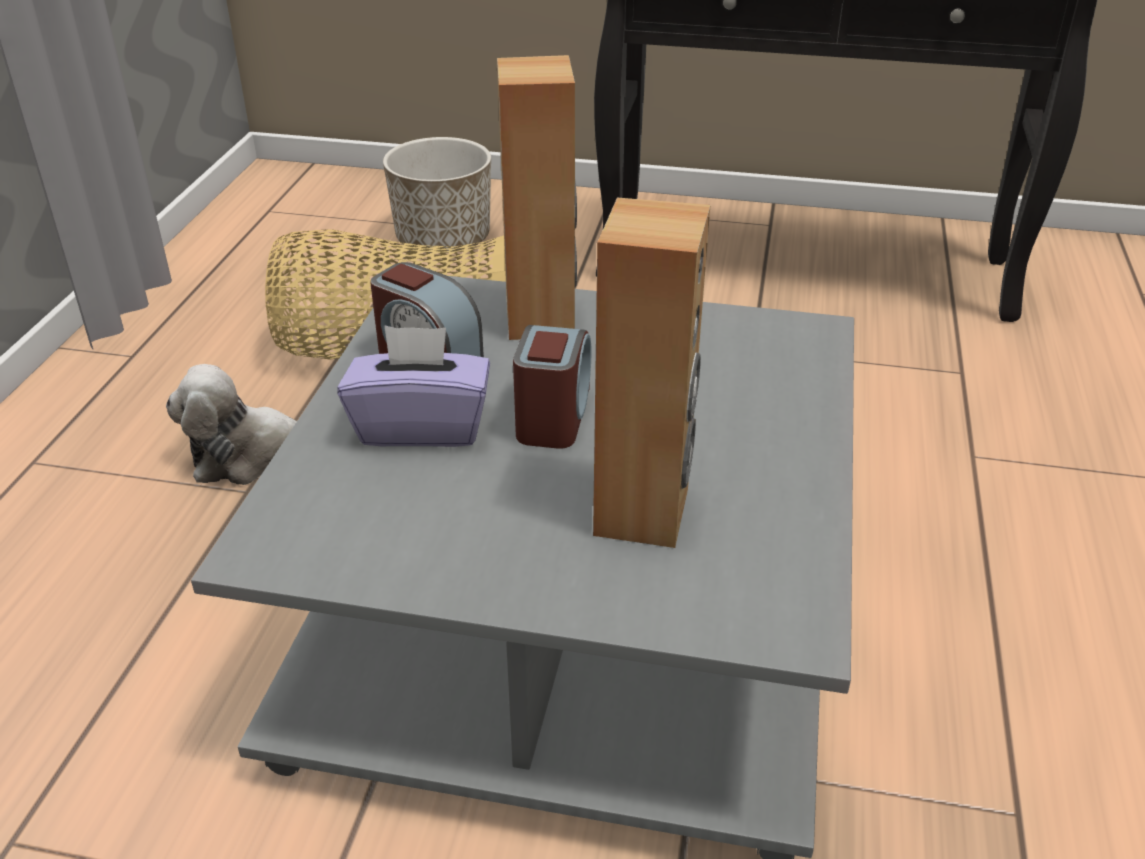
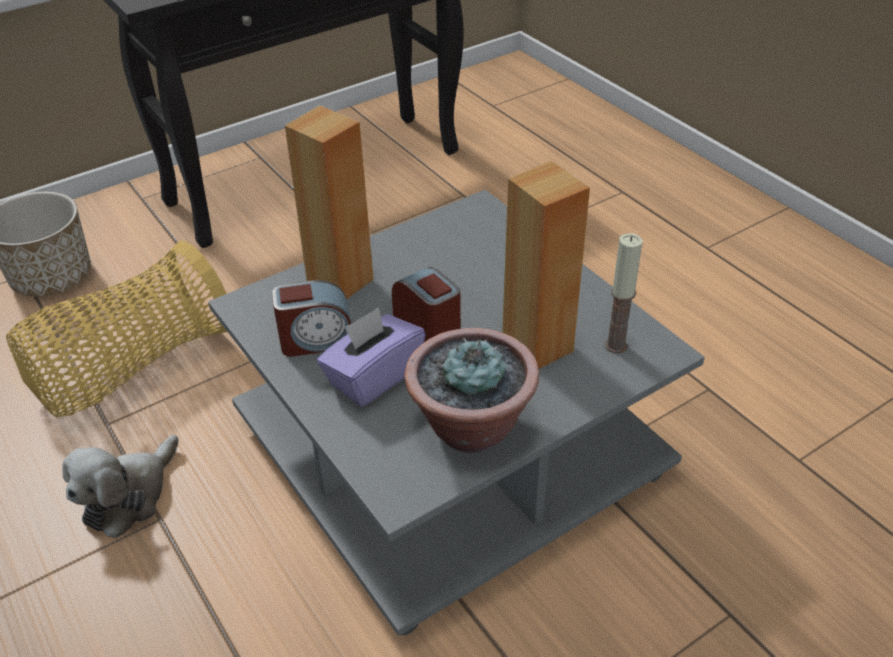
camera: 45 degrees left, 5 degrees up
none -> potted plant [404,328,539,453]
none -> candle [605,233,643,354]

